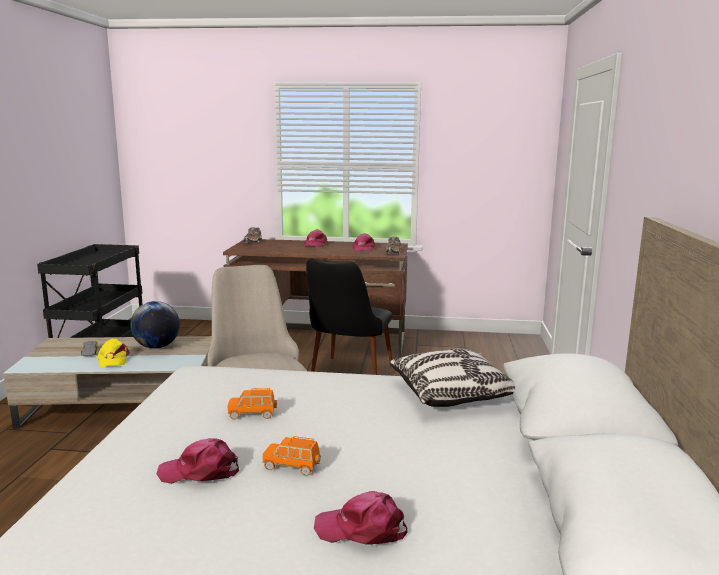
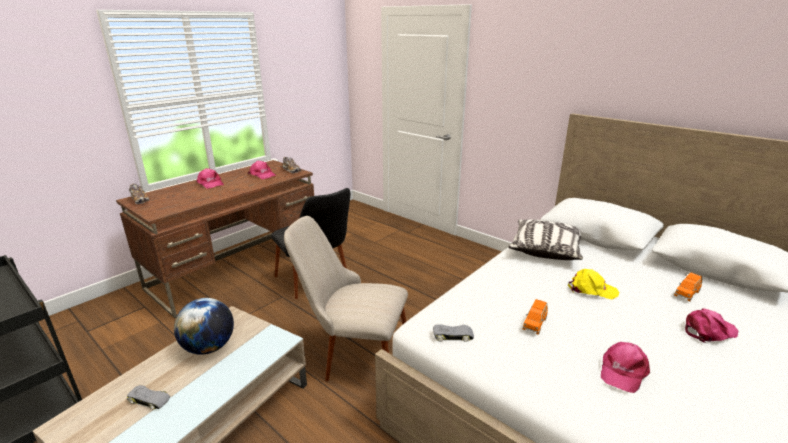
camera: 55 degrees left, 10 degrees up
yellow cap [97,338,130,367] -> yellow cap moved to [568,269,619,299]
orange toy car [262,436,321,476] -> orange toy car moved to [674,272,702,302]
pink cap [314,491,408,545] -> pink cap turned 150 degrees counterclockwise [685,308,738,343]
none -> grey toy car [433,324,474,342]

